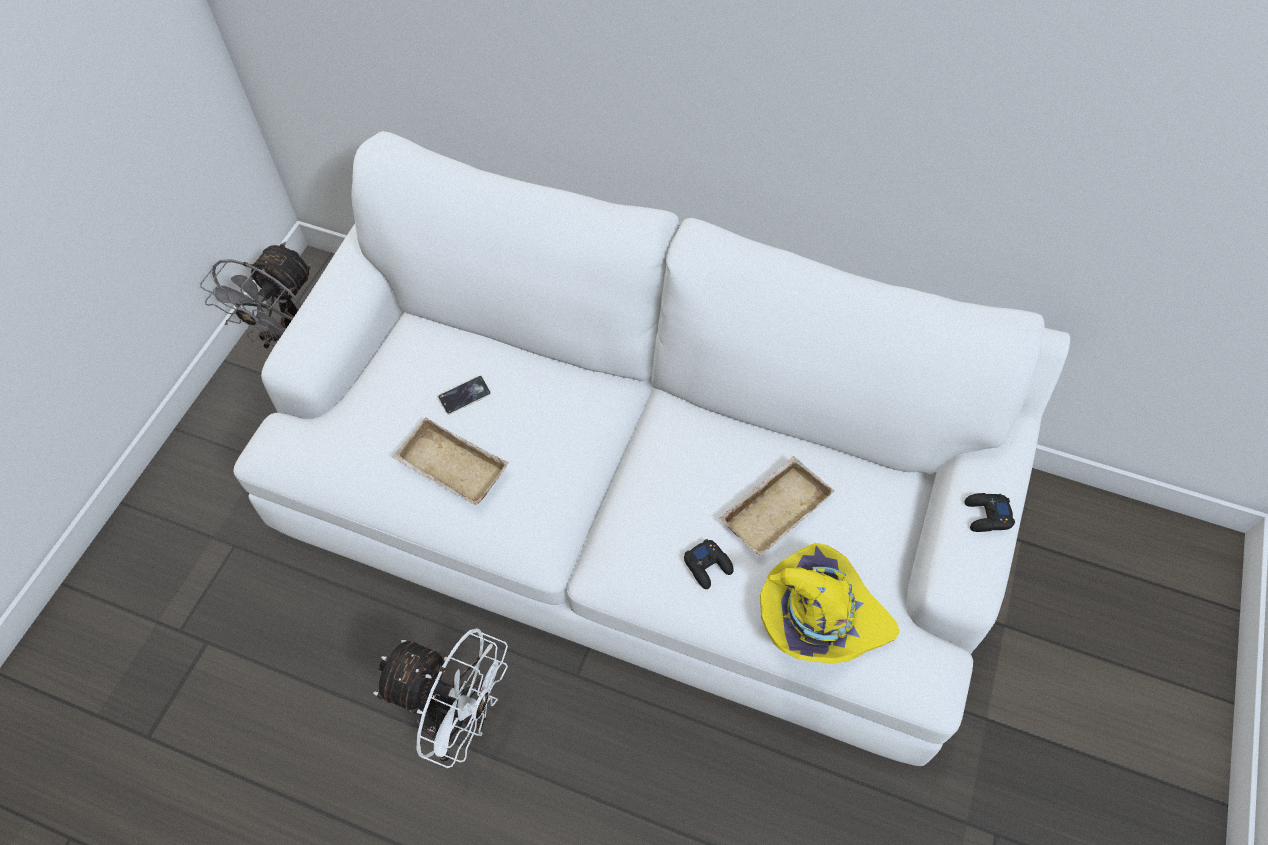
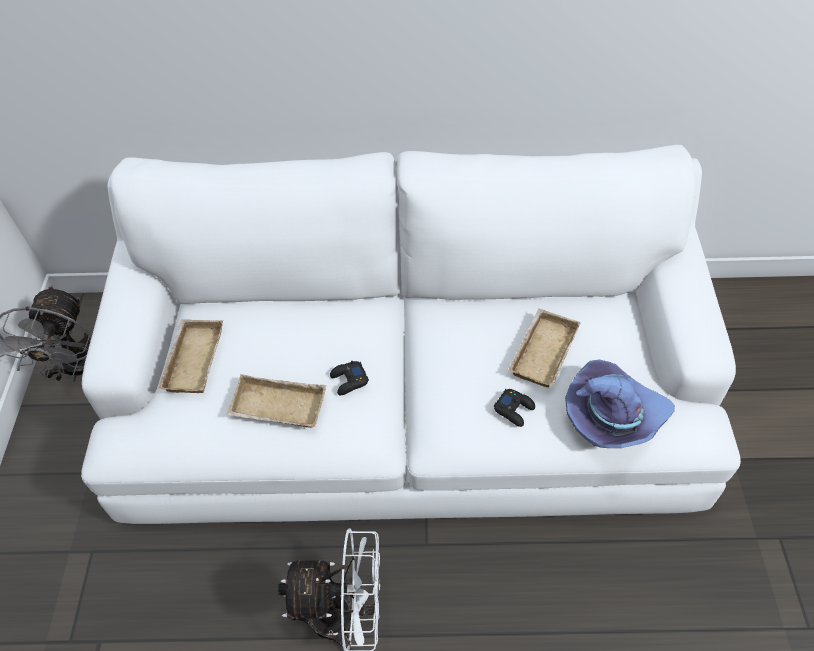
camera: 20 degrees left, 5 degrees down
phone [438,376,491,415] -> none
yellow hat [760,543,900,663] -> purple hat [565,360,675,448]
black game controller [965,493,1015,532] -> black game controller moved to [330,361,369,396]
none -> beige tray [158,319,223,393]

